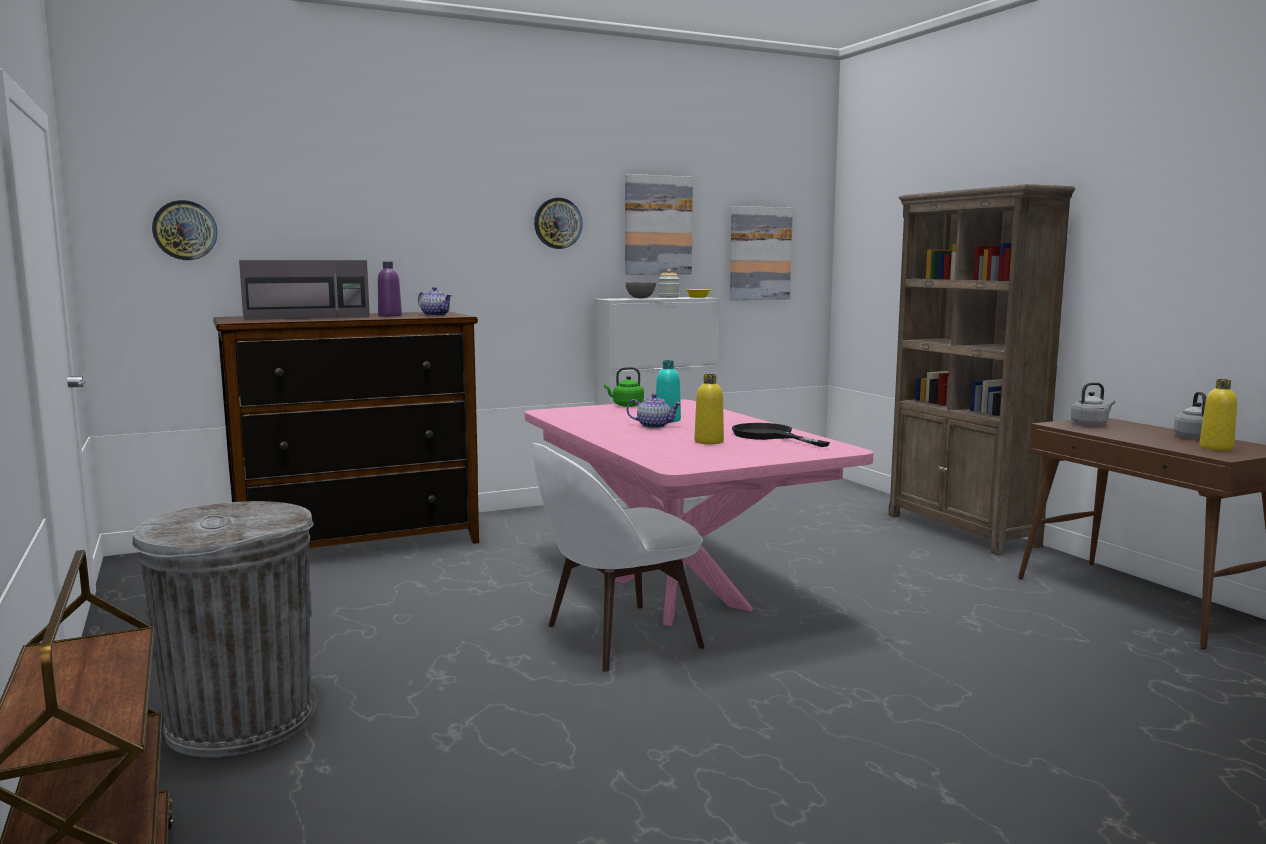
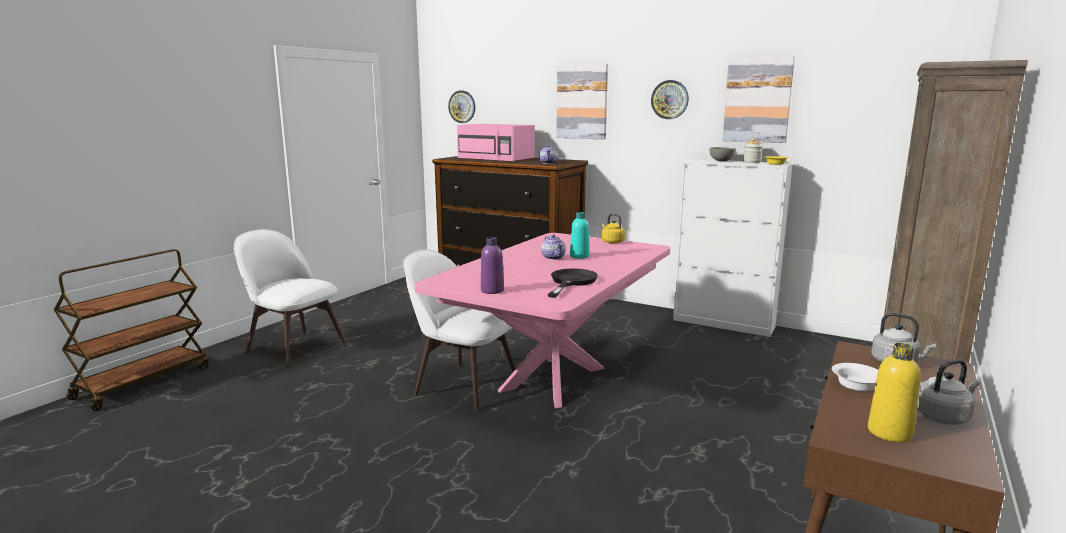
camera: 55 degrees right, 5 degrees up
grey trash can [132,501,314,757] -> white chair [234,229,346,367]
grey microwave [239,260,370,320] -> pink microwave [457,124,535,161]
purple bottle [378,261,402,317] -> purple bottle moved to [481,237,504,294]
green kettle [604,367,644,407] -> yellow kettle [601,214,625,243]
yellow bottle [695,374,724,444] -> none
picture [730,206,793,301] -> picture moved to [556,64,608,139]
none -> white bowl [832,363,878,391]

